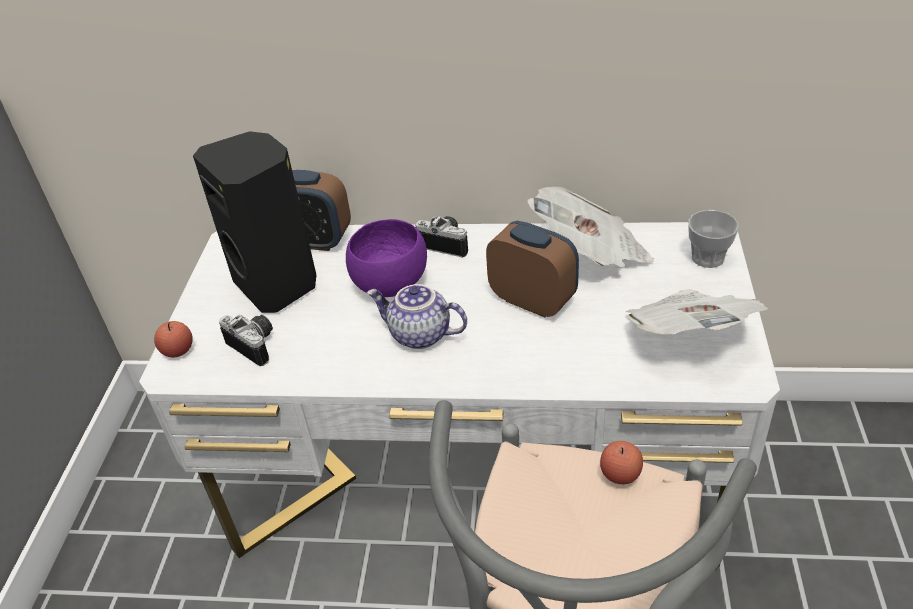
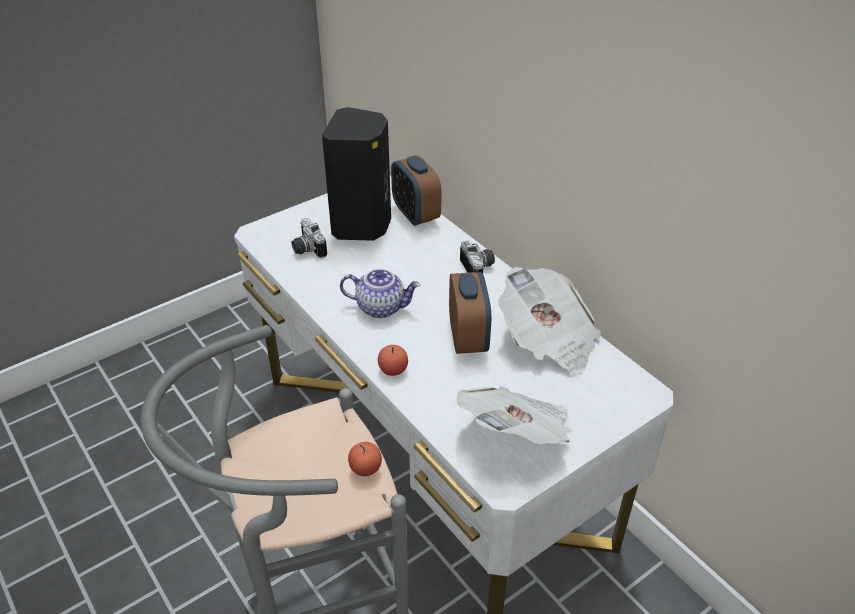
camera: 45 degrees right, 0 degrees up
apple [154,321,193,358] -> apple moved to [378,345,408,376]
camera [219,314,273,366] -> camera turned 150 degrees clockwise [291,218,327,258]
purple bowl [346,219,427,297] -> none
teapot [367,284,467,349] -> teapot turned 120 degrees clockwise [340,269,420,318]
cup [688,210,739,268] -> none

